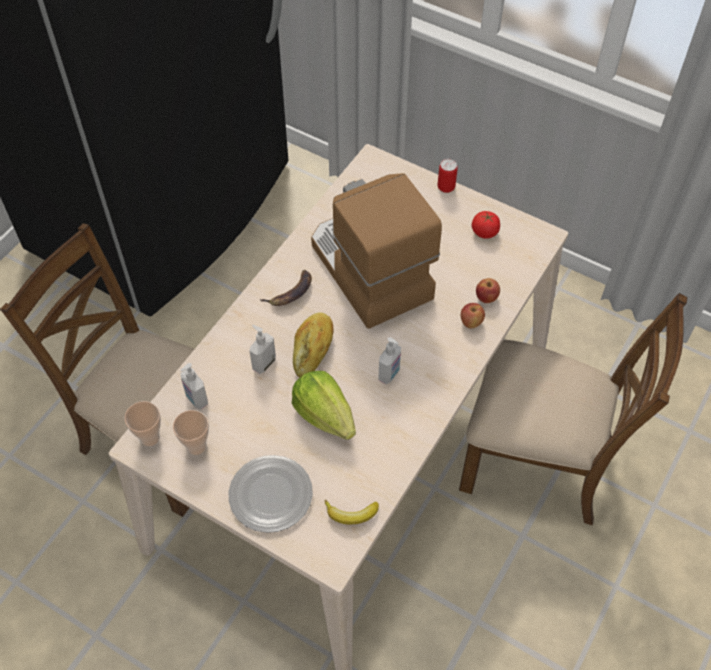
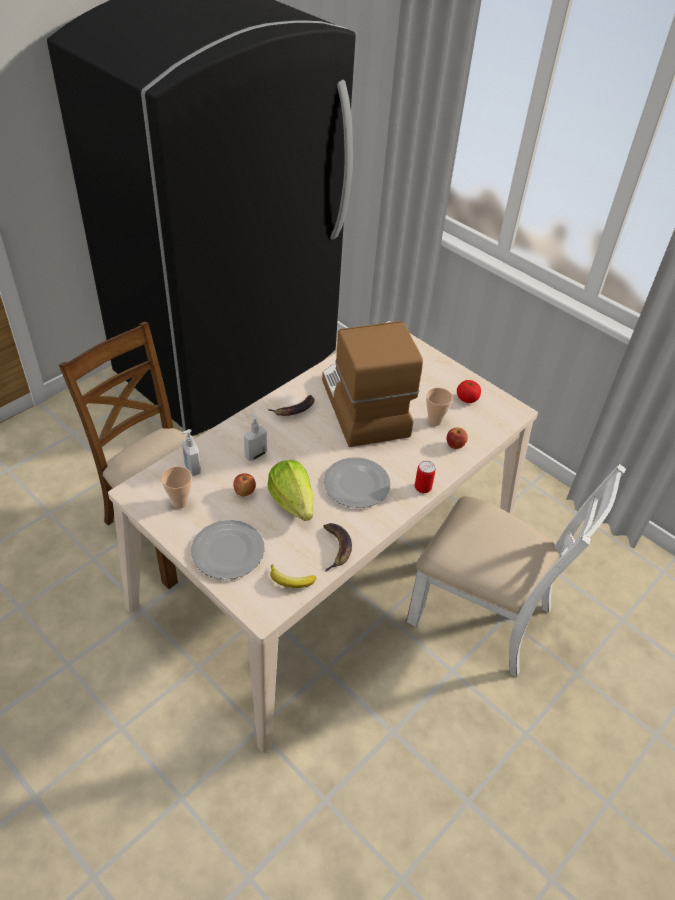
camera: 10 degrees right, 10 degrees down
cup [125,401,161,446] -> cup moved to [426,388,453,426]
bread [293,312,333,378] -> none
soap dispenser [378,337,401,384] -> plate [324,457,391,508]
can [438,159,458,193] -> can moved to [415,461,436,493]
brown chair [459,293,687,525] -> white chair [406,464,626,677]
apple [461,303,485,328] -> apple moved to [233,473,256,497]
none -> banana [323,523,352,571]

